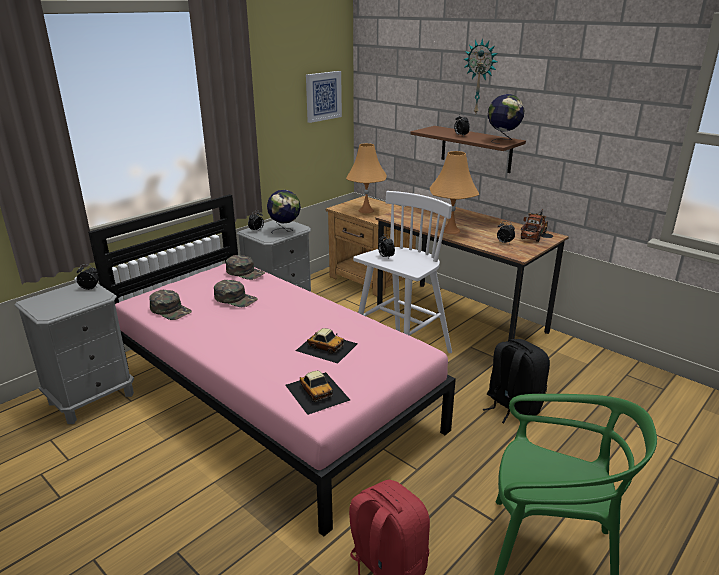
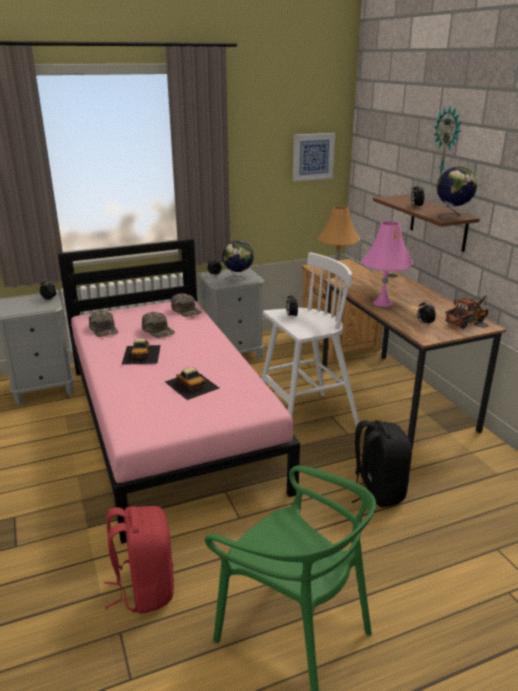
camera: 25 degrees right, 0 degrees up
toy car [285,371,350,415] -> toy car moved to [121,338,161,365]
orange table lamp [430,151,479,234] -> pink table lamp [361,221,413,307]

